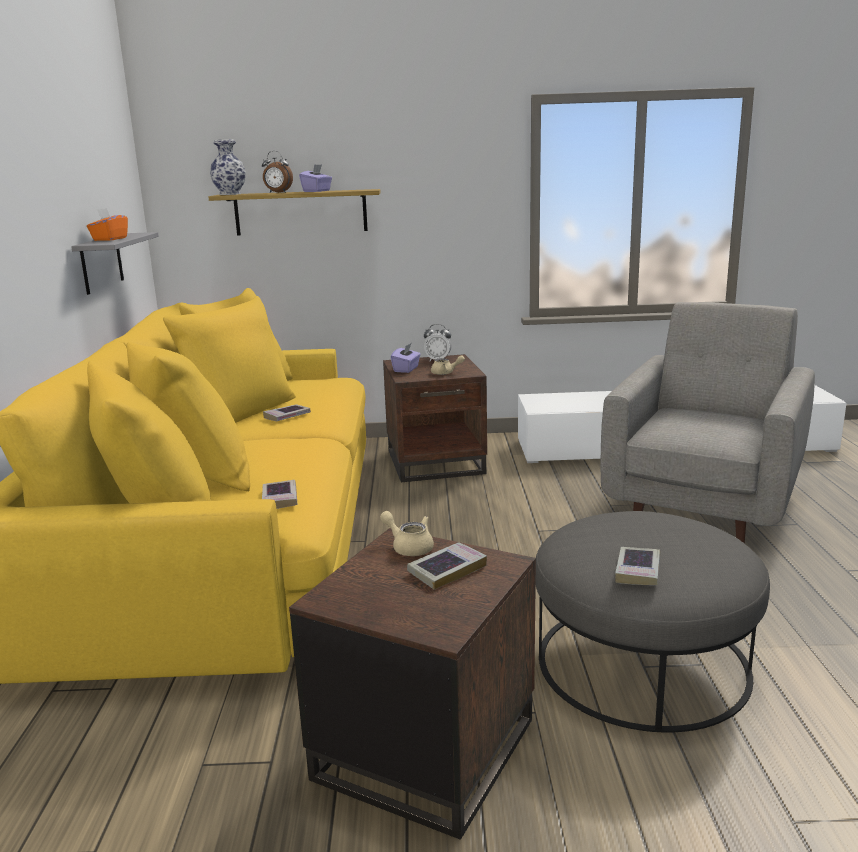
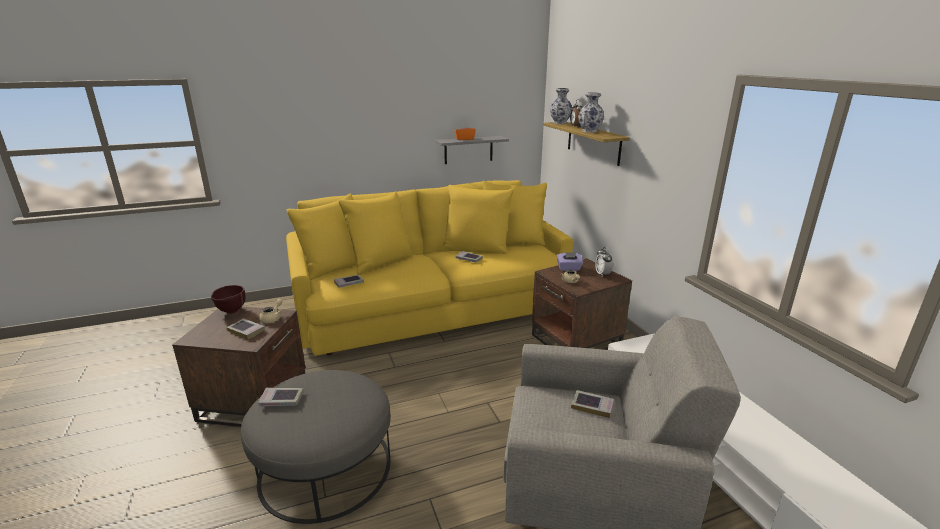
camera: 70 degrees right, 5 degrees up
purple tissue box [299,164,332,192] -> vase [578,92,604,133]
none -> brown bowl [211,285,246,314]
none -> book [571,390,614,418]

